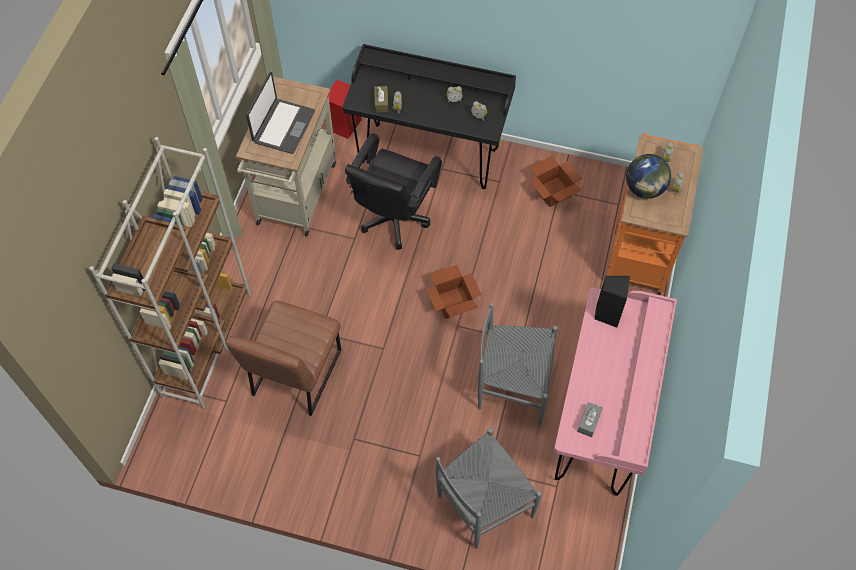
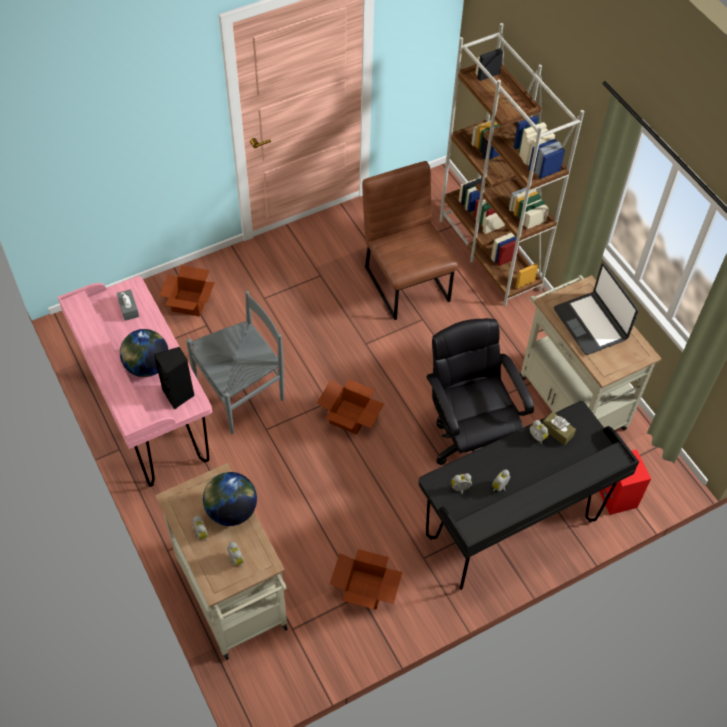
camera: 135 degrees right, 5 degrees down
grey chair [436,428,542,549] -> cardboard box [160,265,215,316]
orange cart [606,133,703,295] -> beige cart [155,463,288,660]
none -> globe [120,329,169,377]

